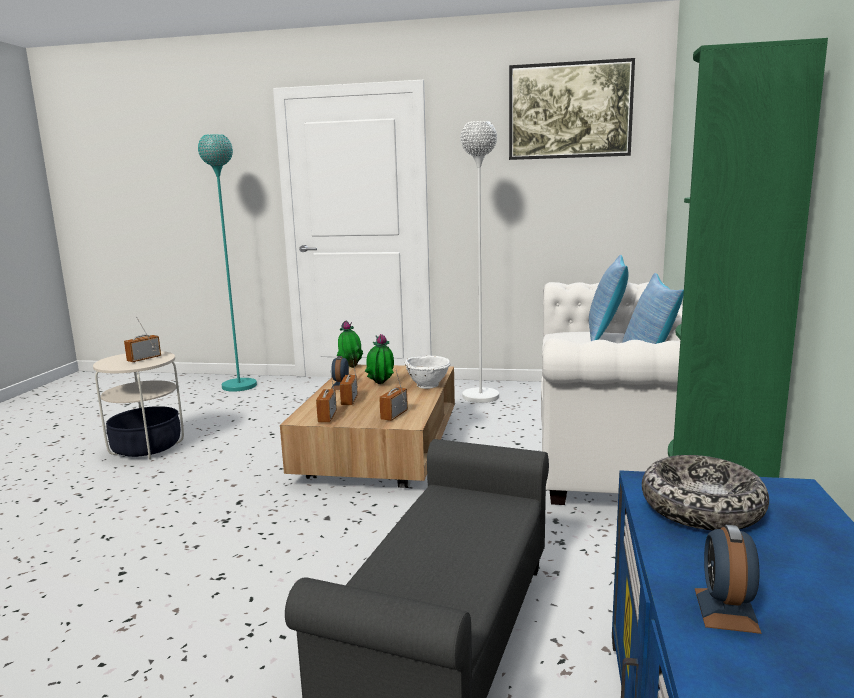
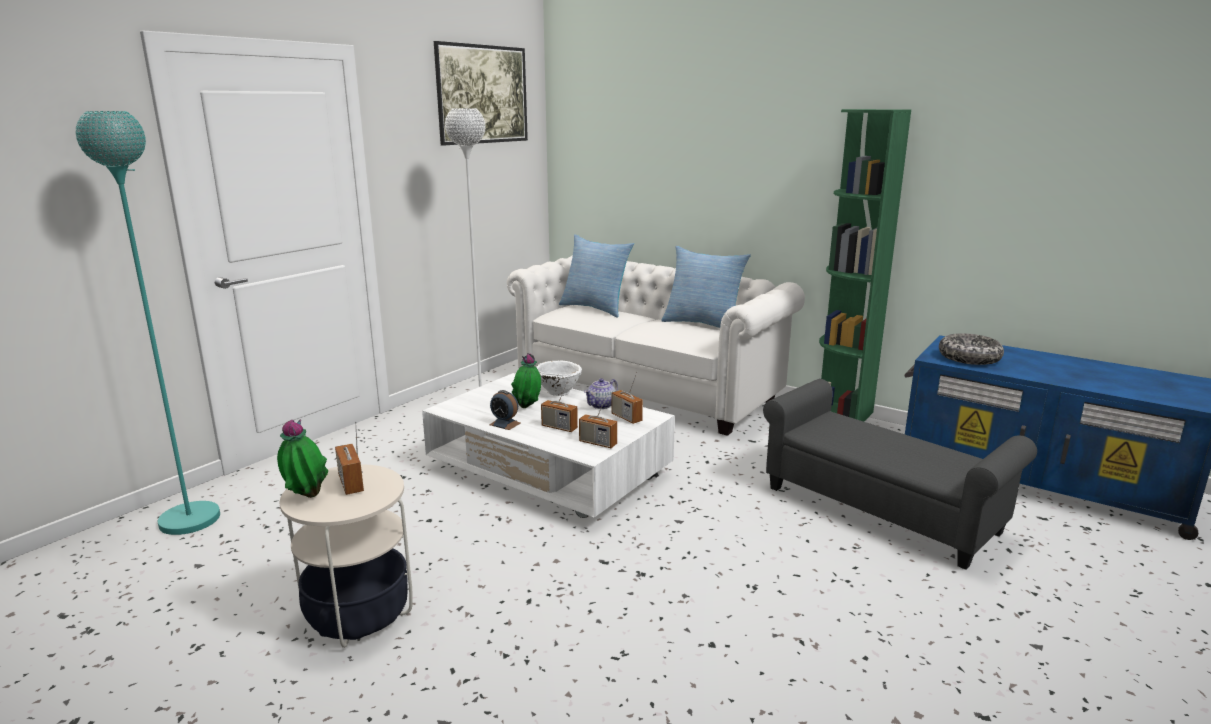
camera: 65 degrees left, 5 degrees up
brown coffee table [280,365,455,488] -> white coffee table [422,373,675,518]
potted plant [337,320,363,368] -> potted plant moved to [277,419,328,498]
alarm clock [695,525,761,634] -> none
none -> teapot [584,378,618,409]

